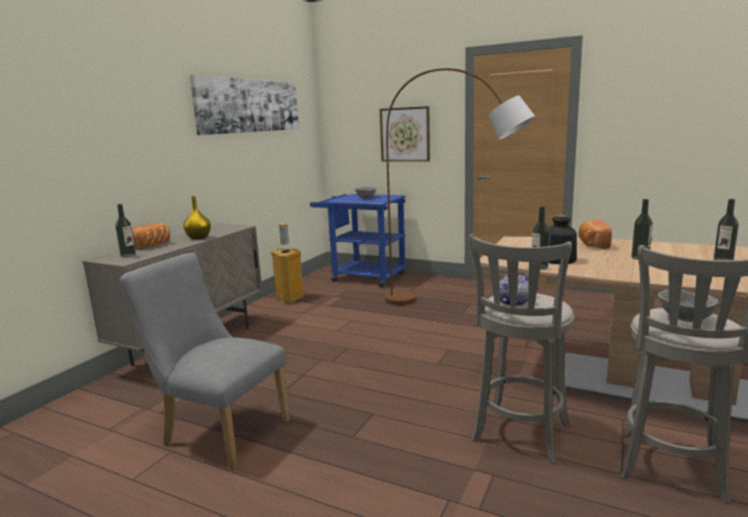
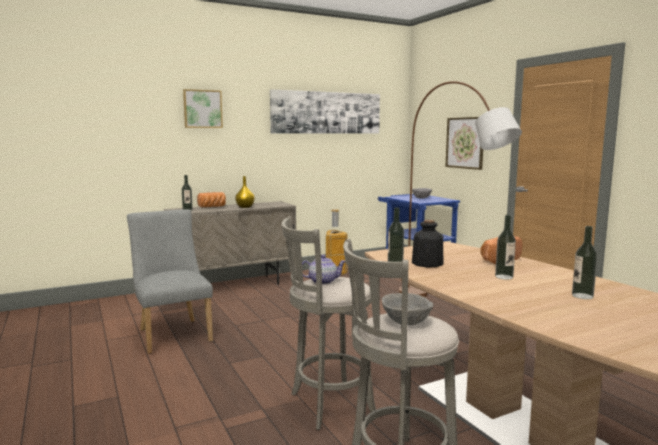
camera: 35 degrees right, 5 degrees down
none -> picture [183,89,223,128]

